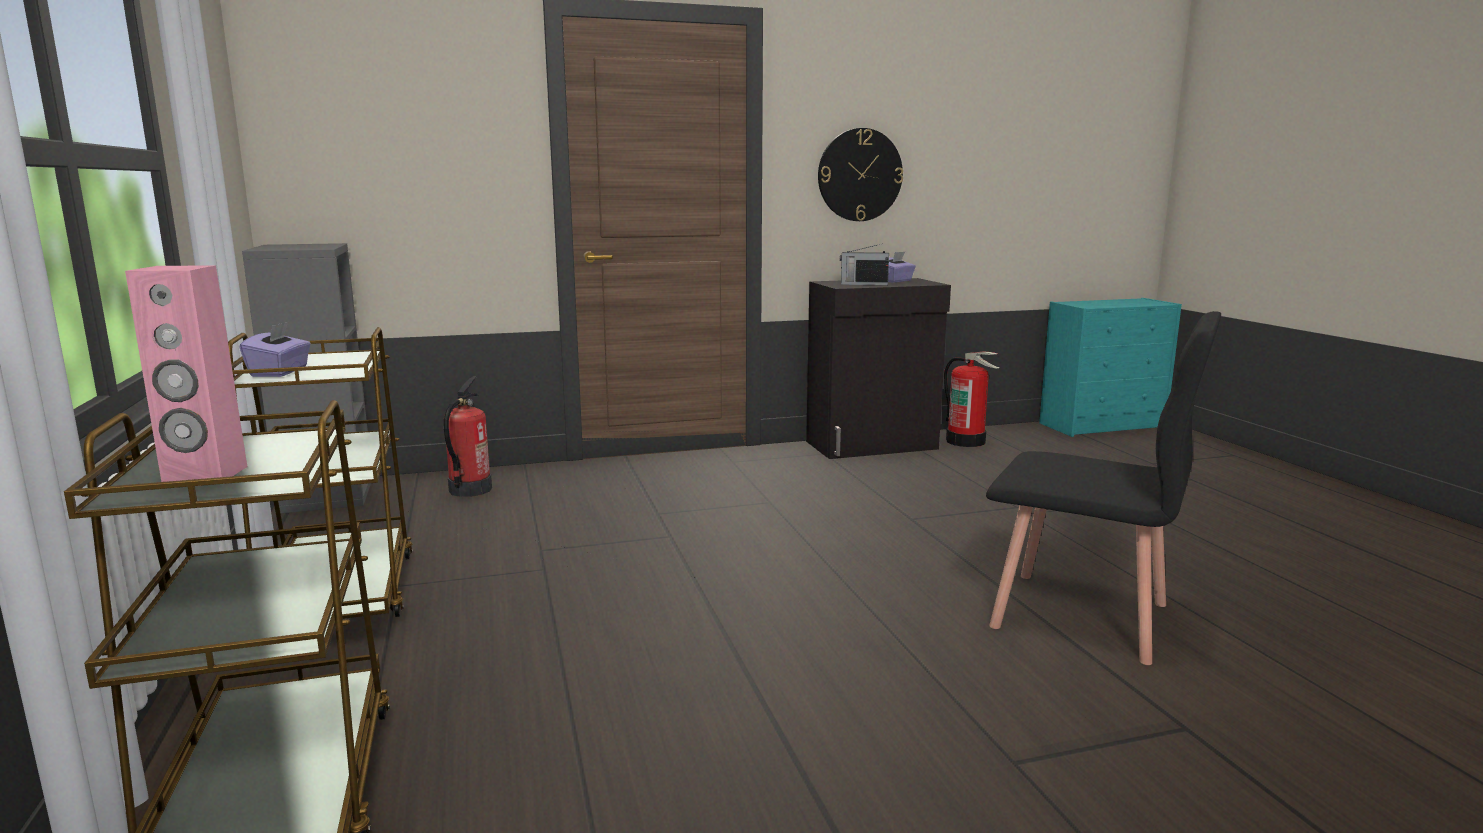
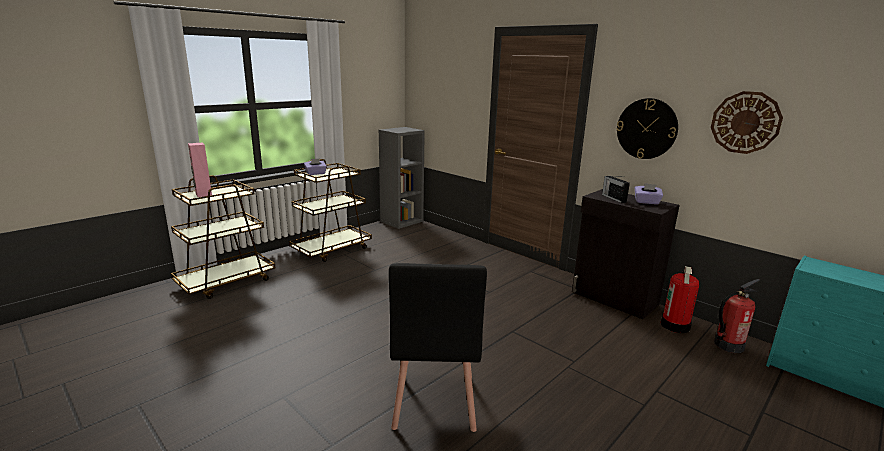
camera: 60 degrees right, 5 degrees up
fire extinguisher [444,376,492,497] -> fire extinguisher moved to [714,279,760,353]
none -> wall clock [711,91,783,154]

